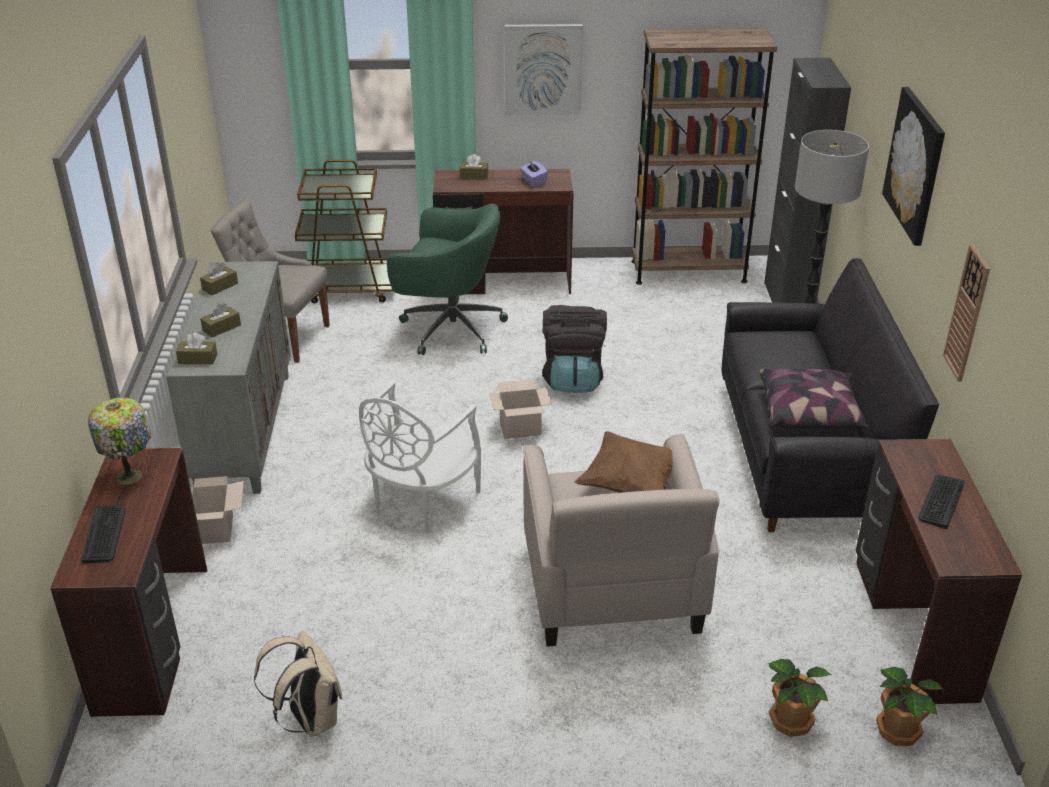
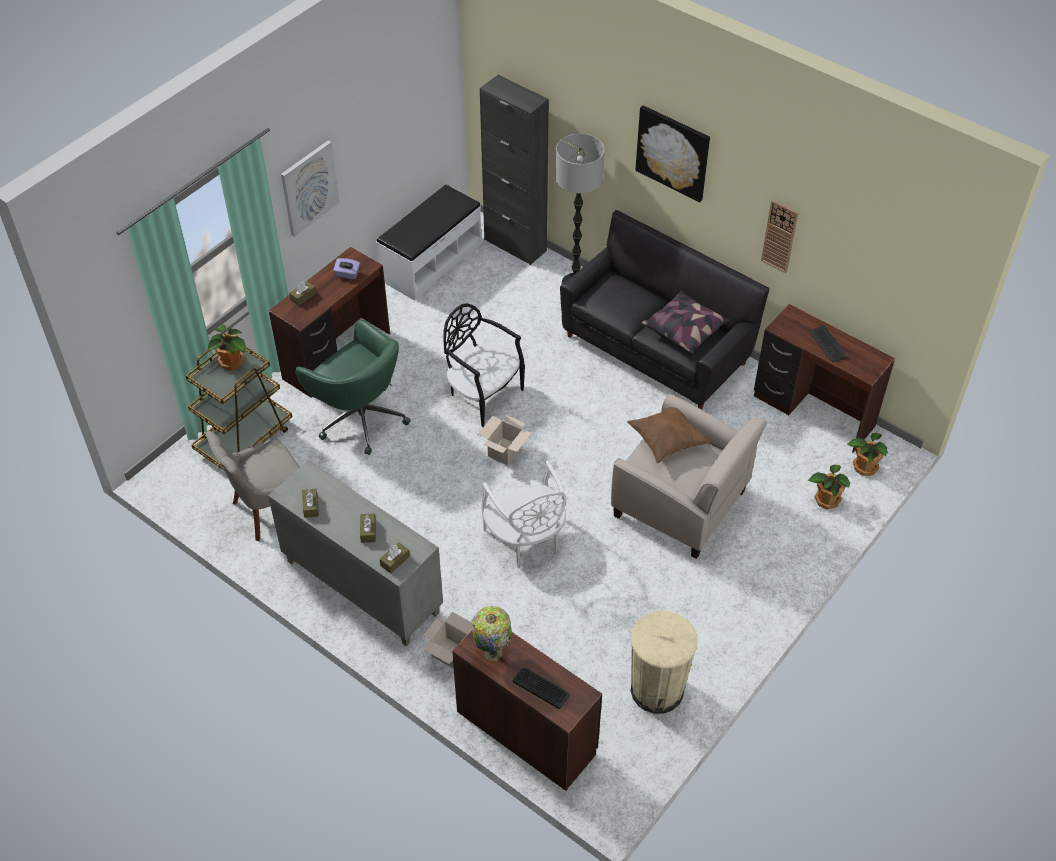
camera: 50 degrees left, 15 degrees up
beige backpack [254,631,342,737] -> beige trash can [631,611,698,714]
green office chair [387,203,508,355] -> green office chair turned 75 degrees clockwise [295,319,411,455]
black backpack [542,305,607,393] -> black chair [443,303,525,427]
brown bookcase [632,29,777,285] -> white bench [376,185,482,301]
none -> potted plant [208,325,246,371]

